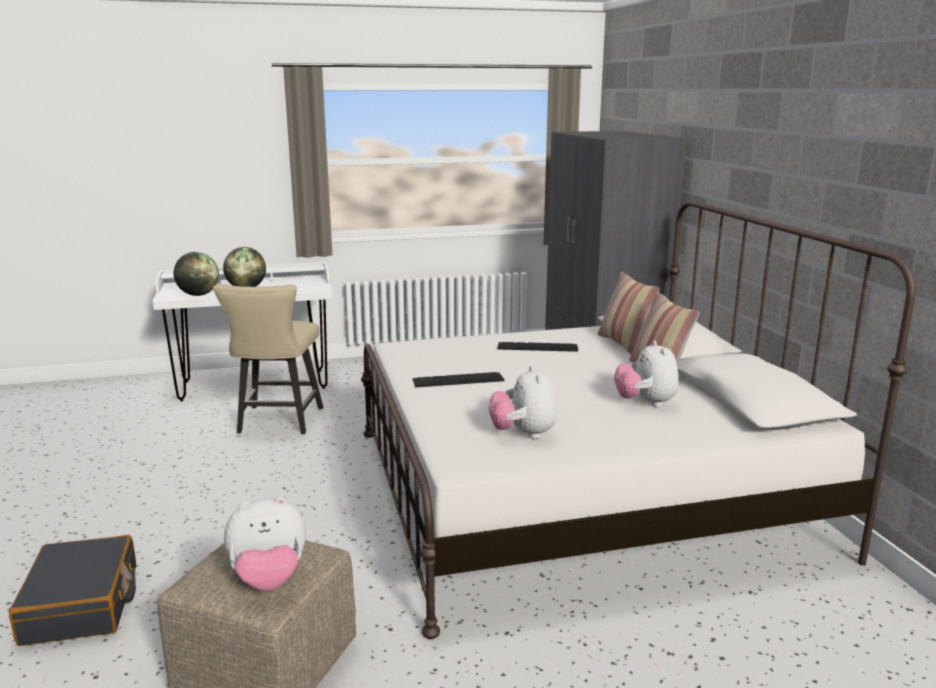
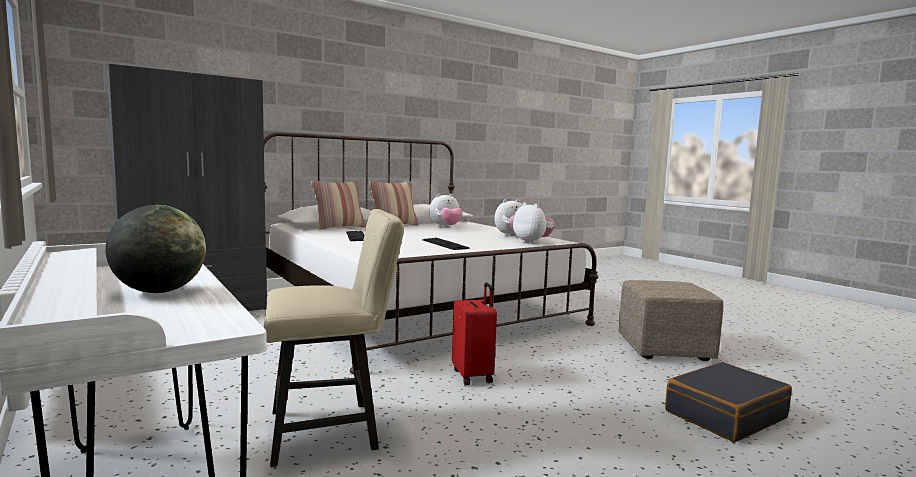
camera: 110 degrees left, 10 degrees down
globe [174,252,219,296] -> none
plush toy [224,497,306,591] -> plush toy moved to [513,202,555,244]
none -> red suitcase [452,282,497,385]

